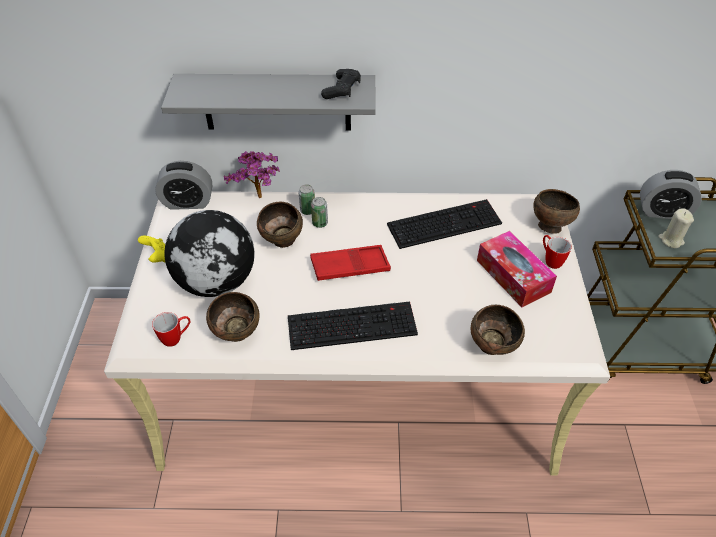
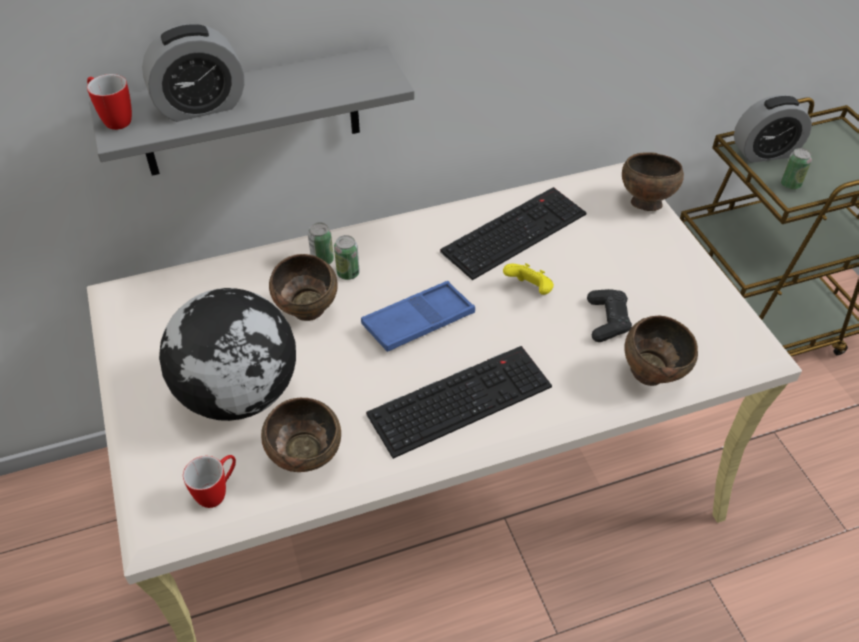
camera: 20 degrees left, 0 degrees up
yellow game controller [138,236,165,263] -> yellow game controller moved to [503,263,554,295]
alarm clock [155,161,212,210] -> alarm clock moved to [142,24,245,122]
potted plant [224,151,280,198] -> none
red tray [310,245,391,281] -> blue tray [361,281,475,352]
black game controller [321,69,361,99] -> black game controller moved to [587,289,632,342]
tissue box [477,231,557,307] -> none
mug [543,235,572,269] -> mug moved to [87,74,132,130]
beige candle [658,208,694,248] -> can [781,148,812,190]

